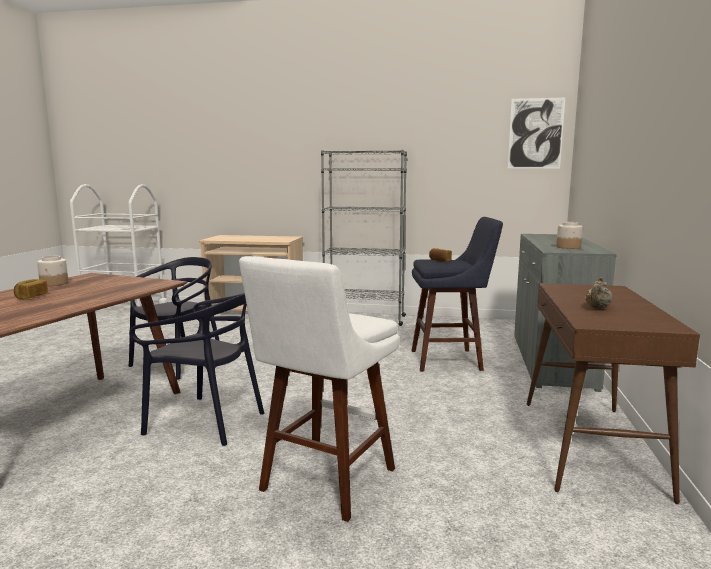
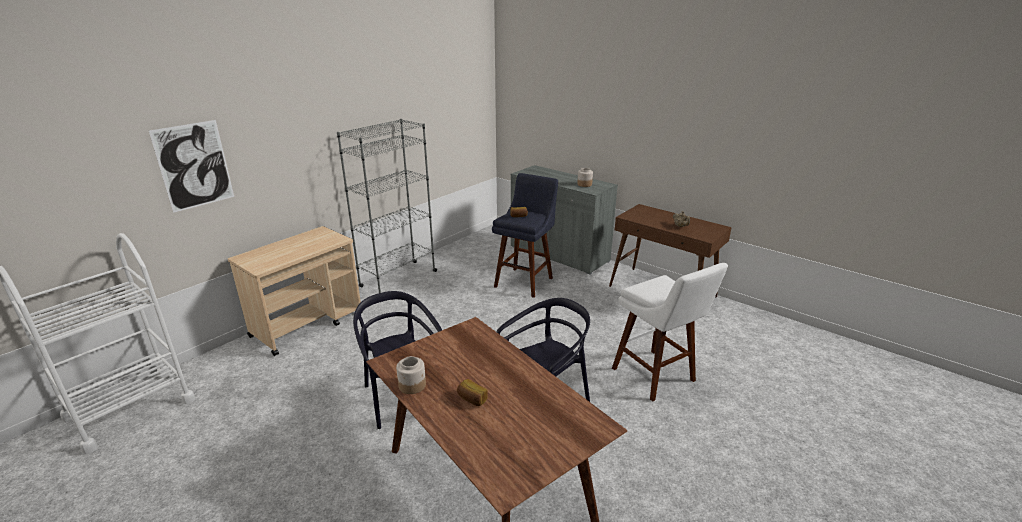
camera: 60 degrees left, 15 degrees up
picture [508,98,565,168] -> picture moved to [149,120,234,213]

